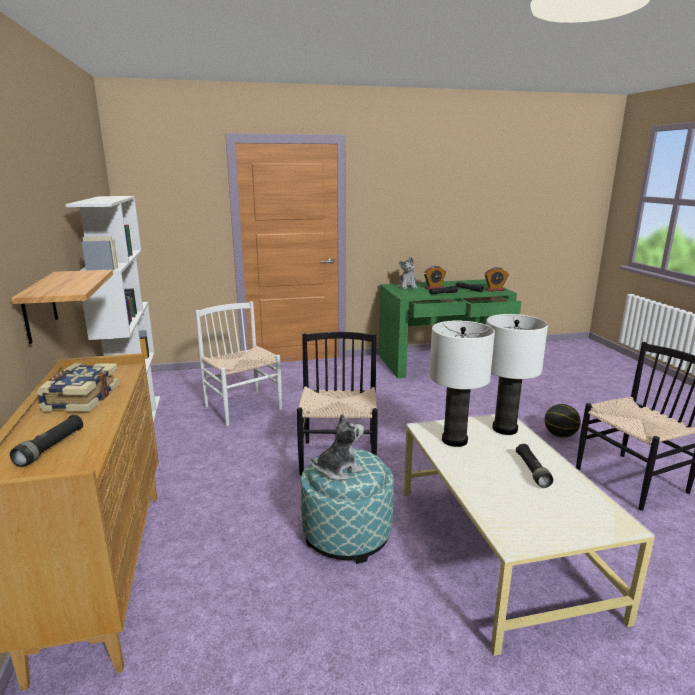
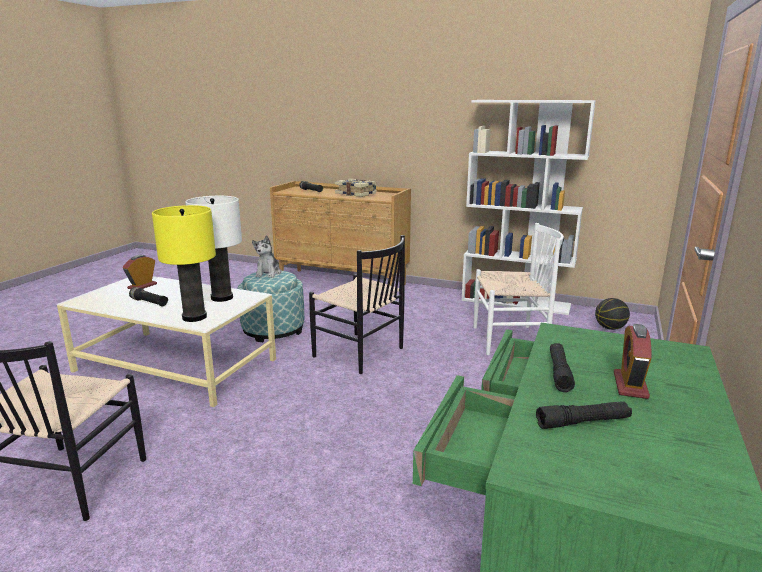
camera: 125 degrees right, 0 degrees up
shelf [11,270,113,344] -> none
plush toy [398,257,417,289] -> none
alarm clock [484,267,509,291] -> alarm clock moved to [123,255,157,289]
white table lamp [486,314,548,435] -> yellow table lamp [152,205,216,322]
basketball [545,404,581,438] -> basketball moved to [595,298,630,330]

